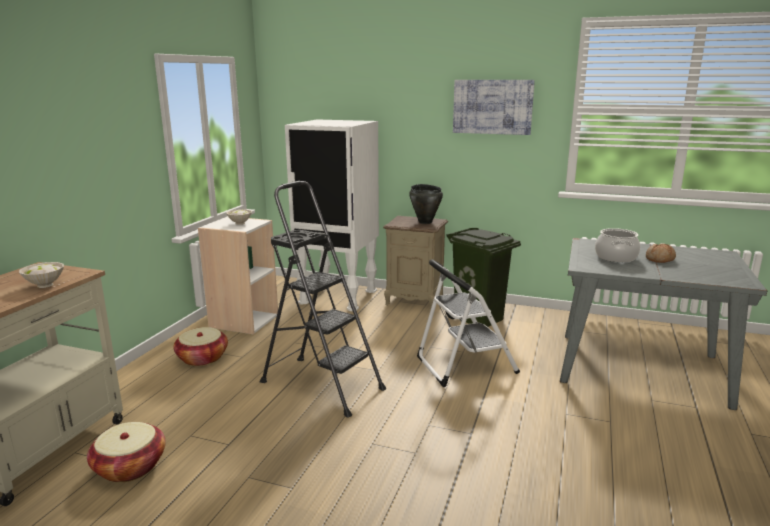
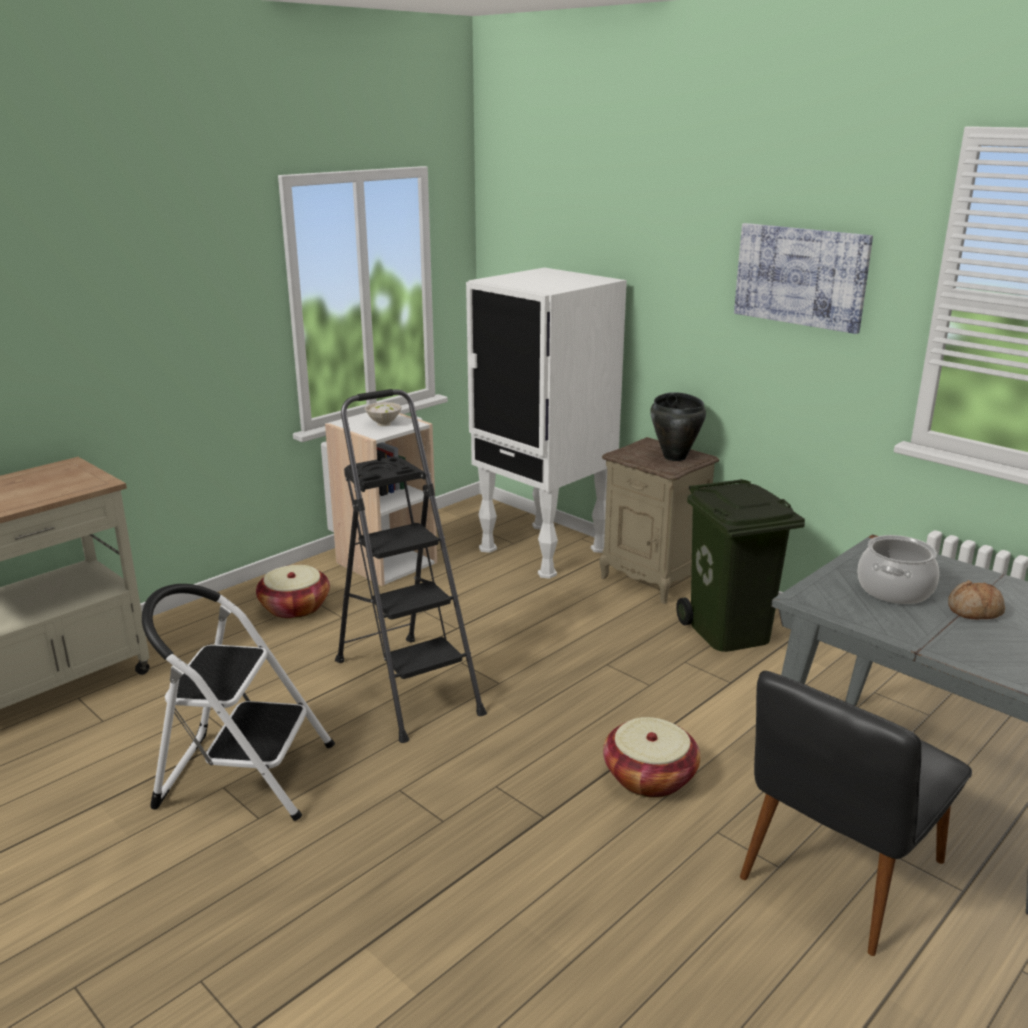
camera: 25 degrees right, 5 degrees up
white bowl [19,262,64,288] -> none
basket [87,422,165,483] -> basket moved to [603,717,700,798]
step ladder [417,259,520,387] -> step ladder moved to [142,584,335,821]
none -> black chair [740,671,972,956]

